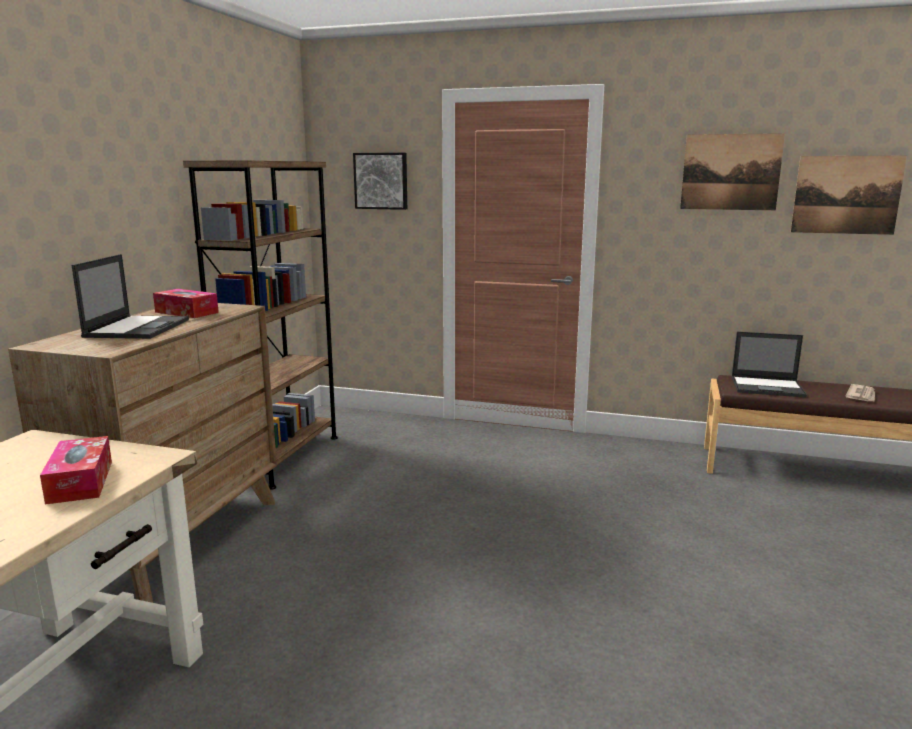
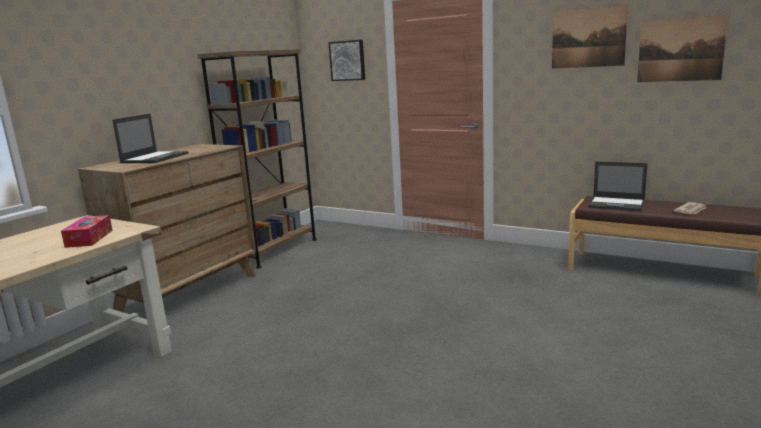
camera: 15 degrees right, 0 degrees up
tissue box [153,289,219,318] -> none

